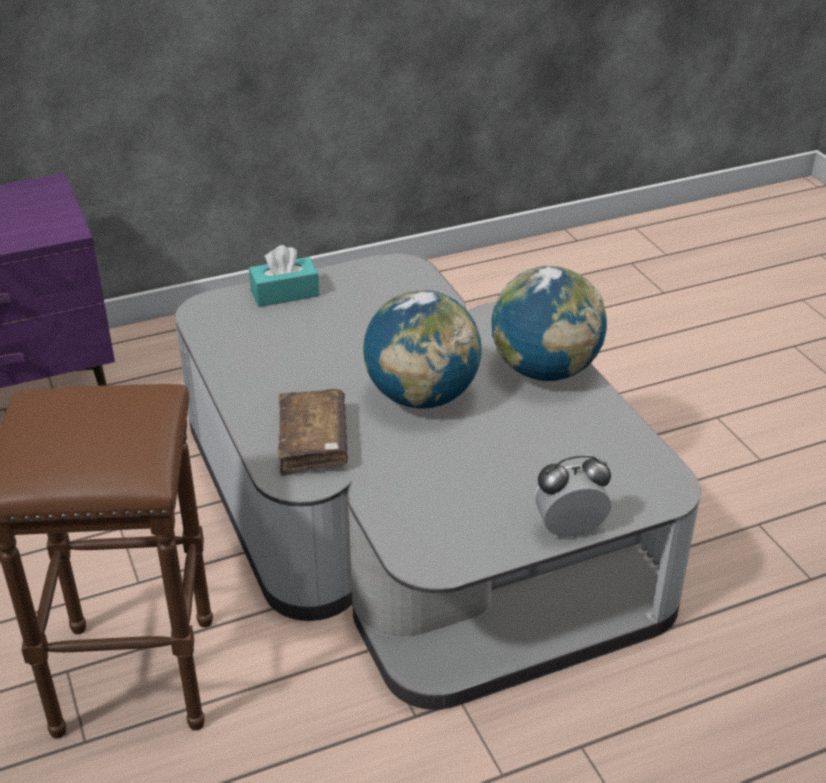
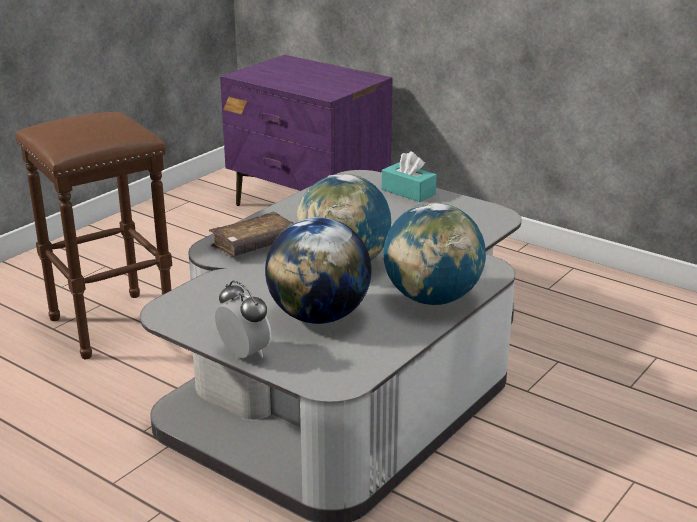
camera: 60 degrees right, 10 degrees down
none -> globe [265,217,372,324]

